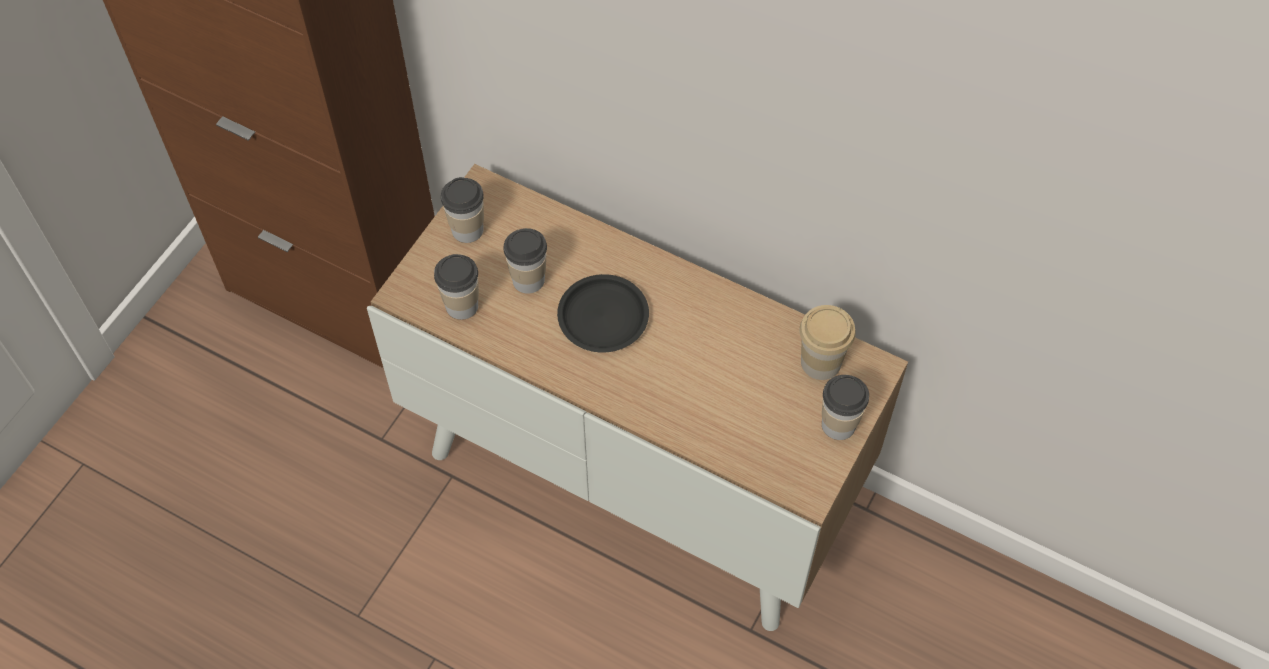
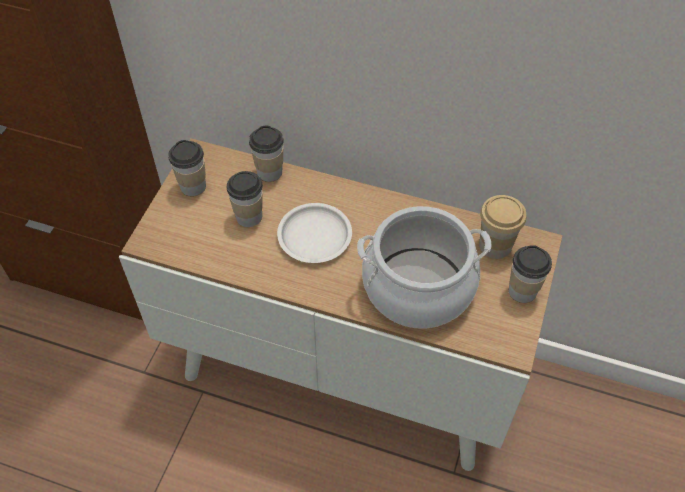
camera: 10 degrees left, 5 degrees down
cup [434,254,479,320] -> cup moved to [249,125,284,182]
black plate [557,274,649,353] -> white plate [277,203,352,263]
none -> cooking pot [357,206,492,329]

